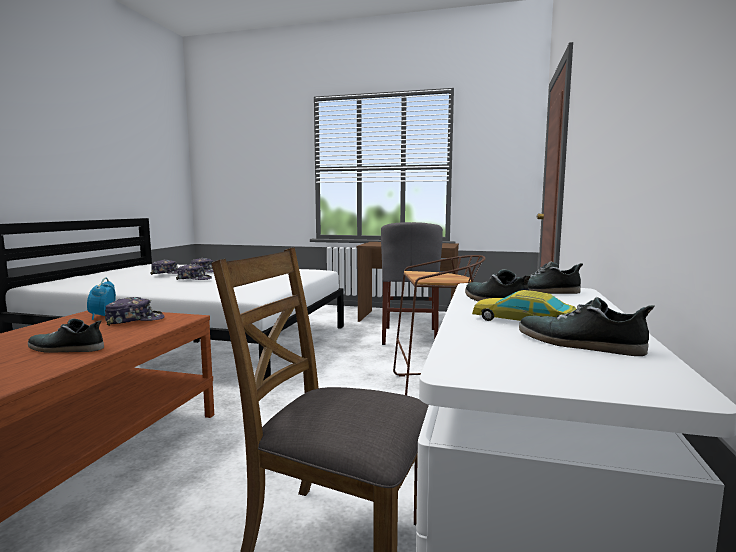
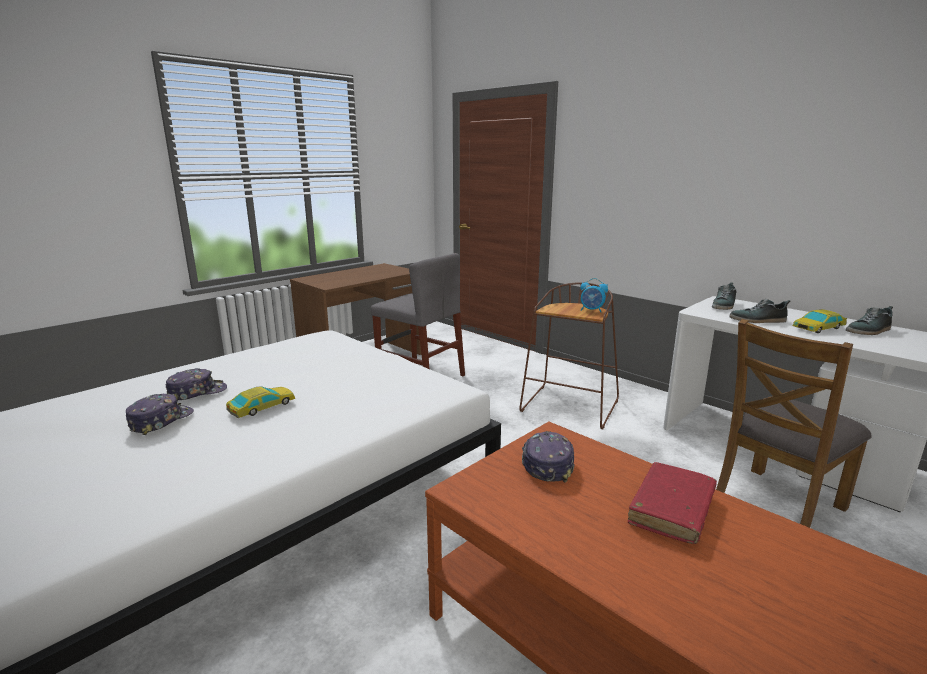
camera: 60 degrees left, 10 degrees up
shoe [28,318,104,353] -> red book [628,462,717,544]
alarm clock [87,277,116,320] -> alarm clock moved to [580,278,608,312]
cap [176,264,212,280] -> toy car [226,387,295,418]

